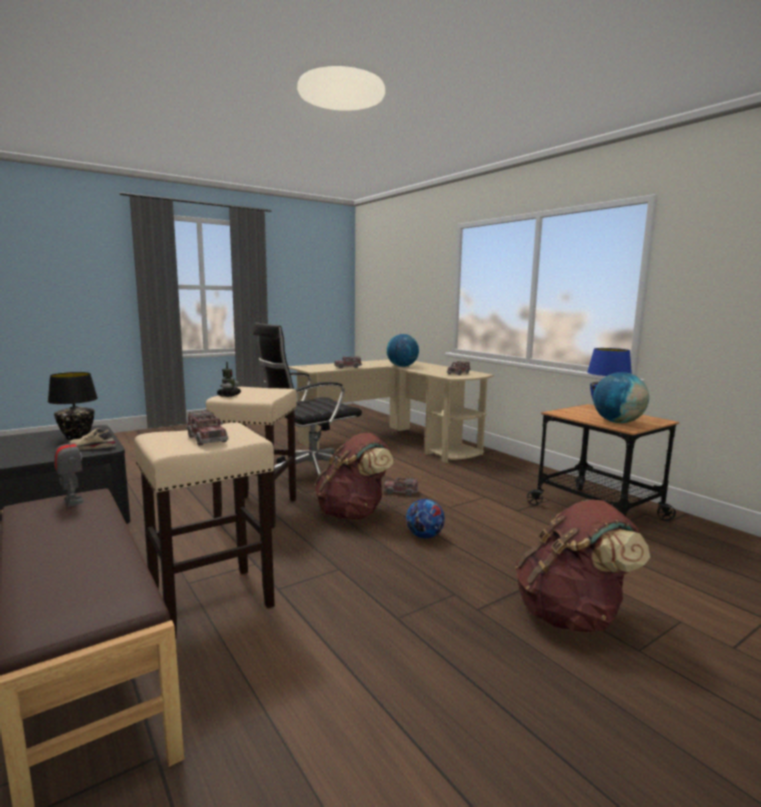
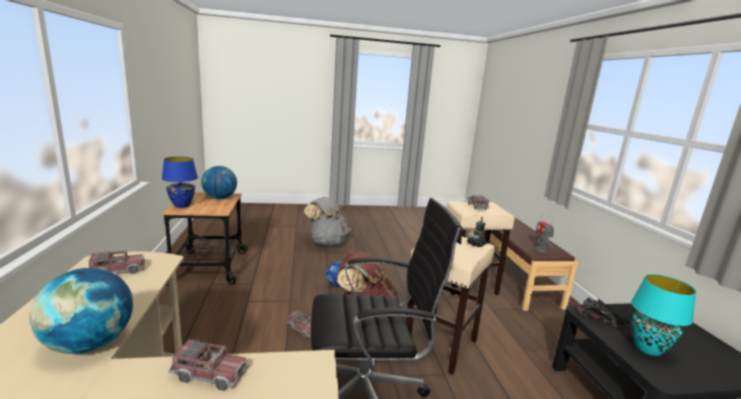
camera: 155 degrees left, 5 degrees up
black table lamp [48,372,98,440] -> turquoise table lamp [631,274,696,356]
beige shoe [70,428,116,450] -> black shoe [577,297,629,326]
brown backpack [515,500,650,632] -> grey backpack [304,197,351,246]

